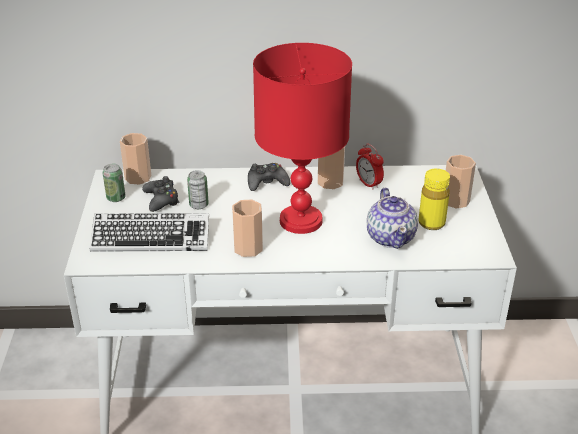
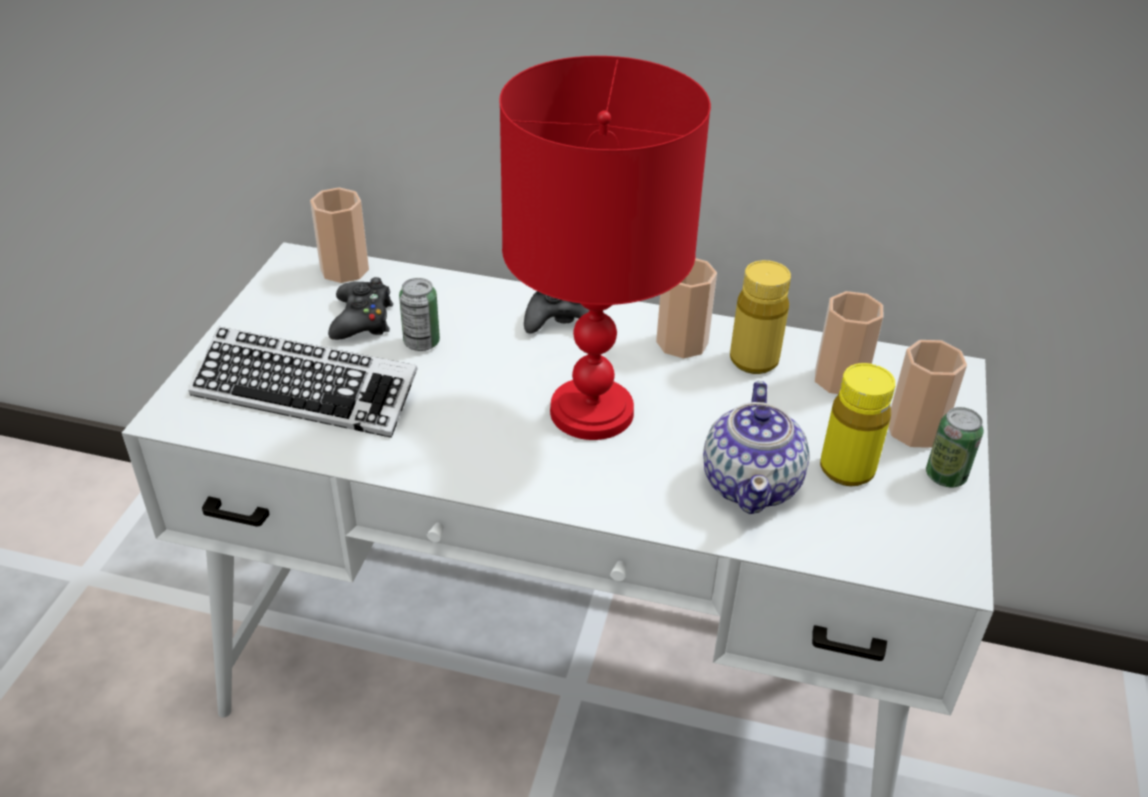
camera: 15 degrees right, 5 degrees up
can [103,164,126,202] -> can moved to [926,407,984,487]
cup [232,199,263,257] -> cup moved to [815,291,883,394]
alarm clock [356,144,384,190] -> yellow bottle [730,260,791,374]

